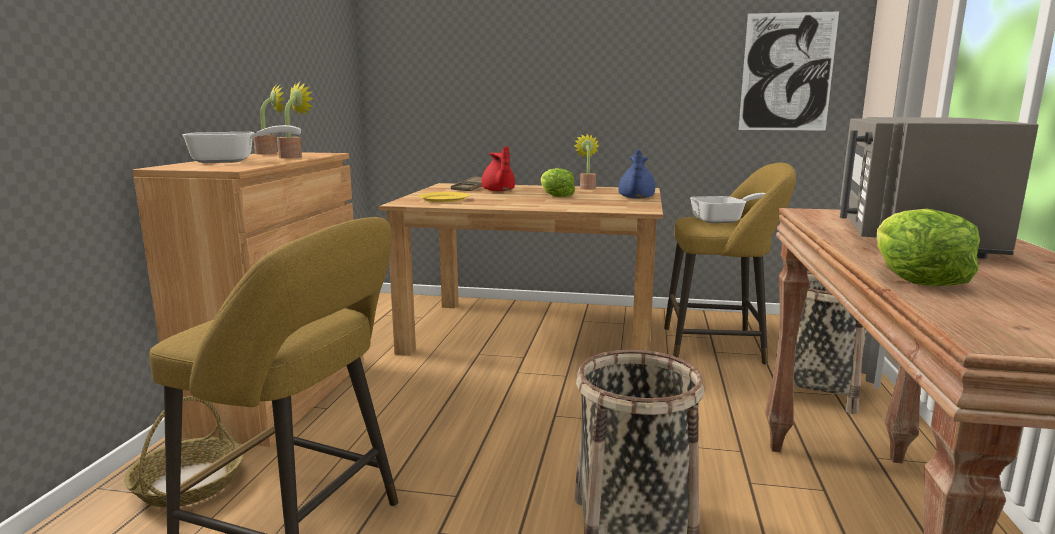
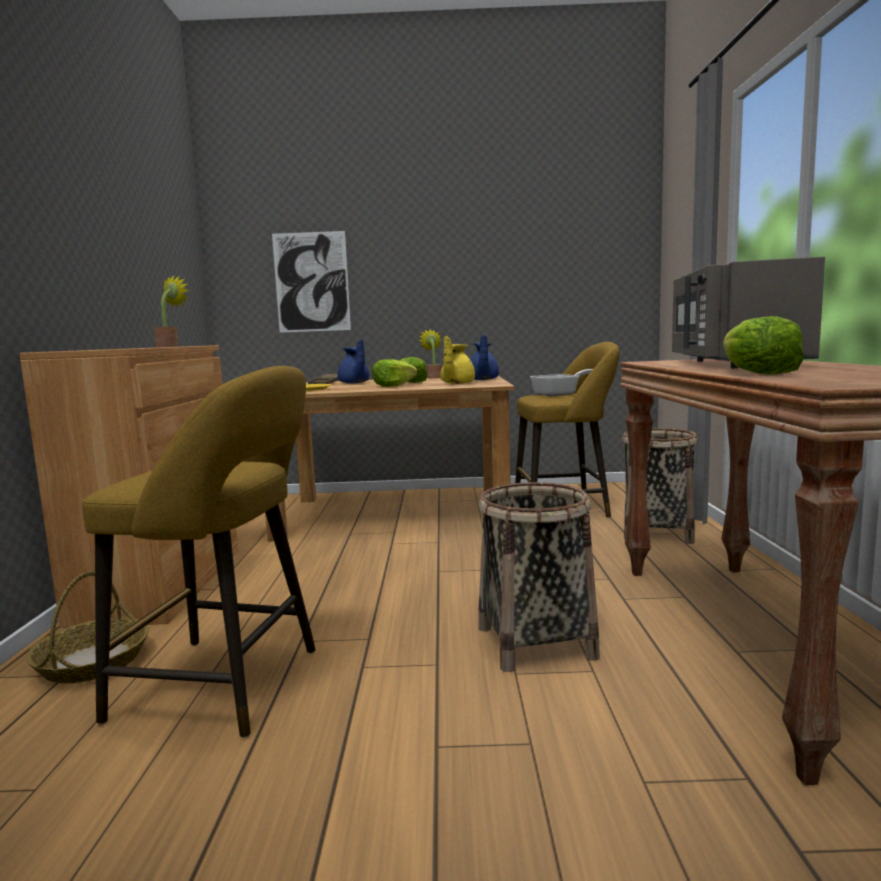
camera: 10 degrees left, 5 degrees down
frying pan [182,125,301,163] -> none
potted plant [253,84,285,154] -> none
red teapot [481,146,515,191] -> blue teapot [337,340,369,383]
picture [739,12,839,131] -> picture moved to [272,231,351,333]
none -> lettuce [372,359,418,387]
none -> yellow teapot [440,336,475,384]

